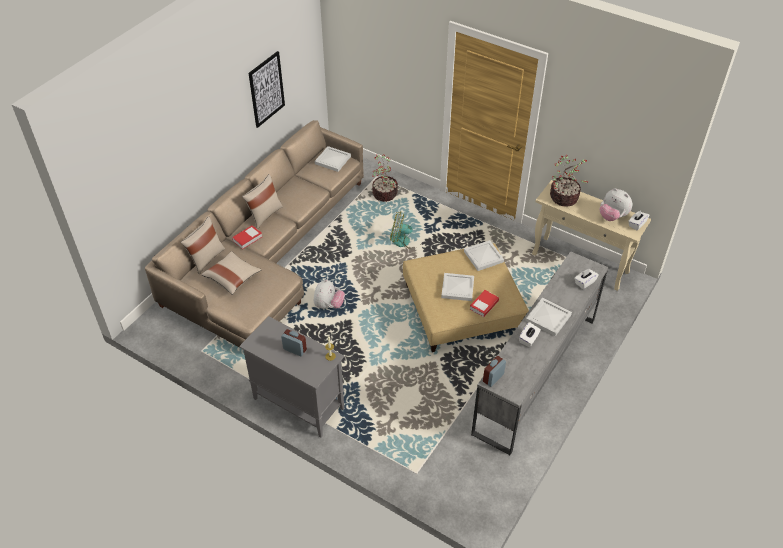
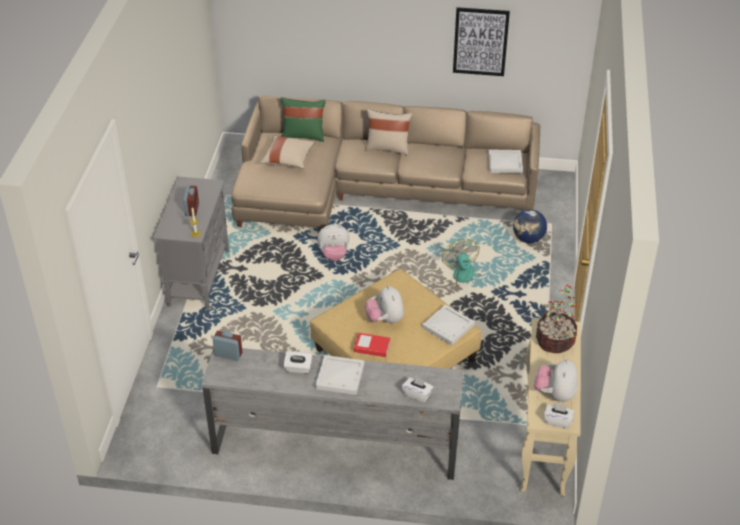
camera: 65 degrees right, 5 degrees down
beige pillow [181,216,225,274] -> green pillow [281,97,326,142]
book [232,225,262,249] -> none
potted plant [372,154,398,202] -> globe [513,210,547,243]
white tray [441,273,474,301] -> plush toy [365,285,404,324]

